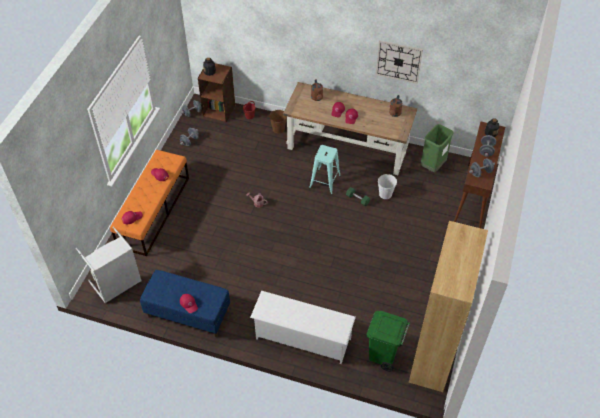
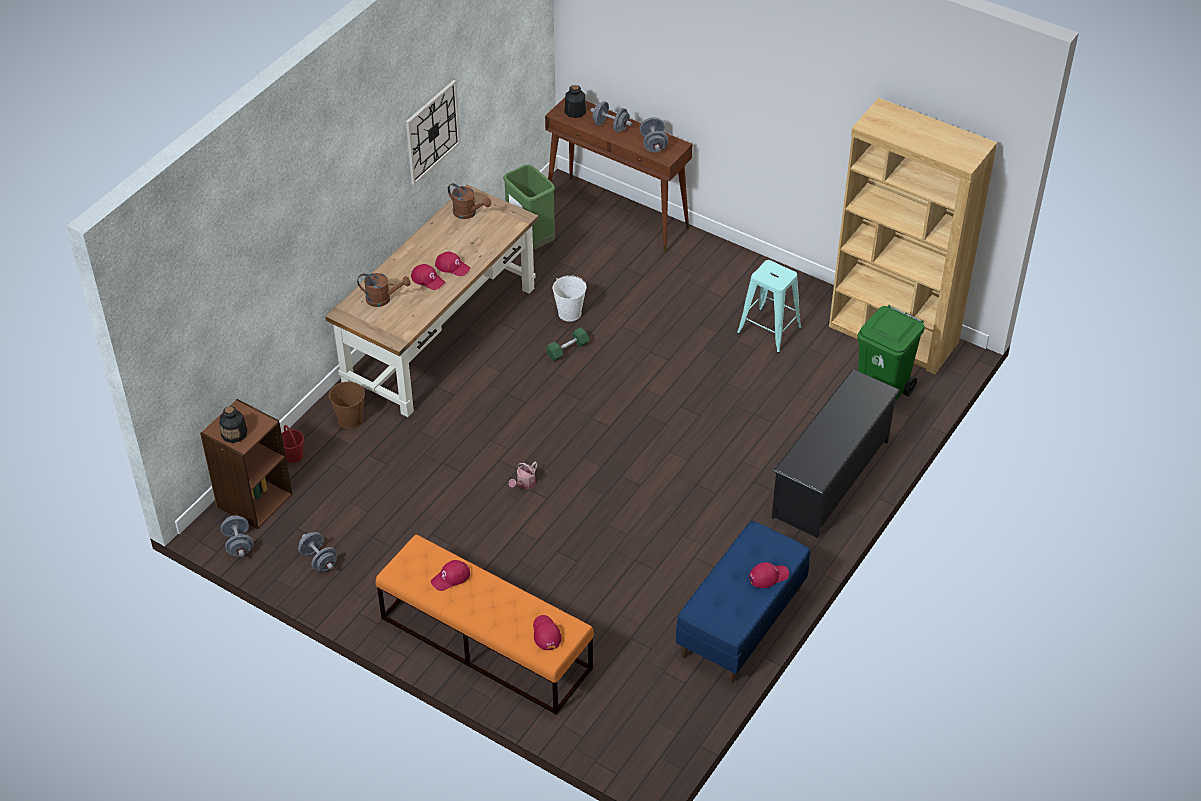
camera: 75 degrees left, 5 degrees down
grey laundry basket [76,227,142,303] -> none
white shoe rack [250,291,356,364] -> black shoe rack [772,369,901,538]
turquoise stool [309,145,341,195] -> turquoise stool moved to [737,260,802,353]

